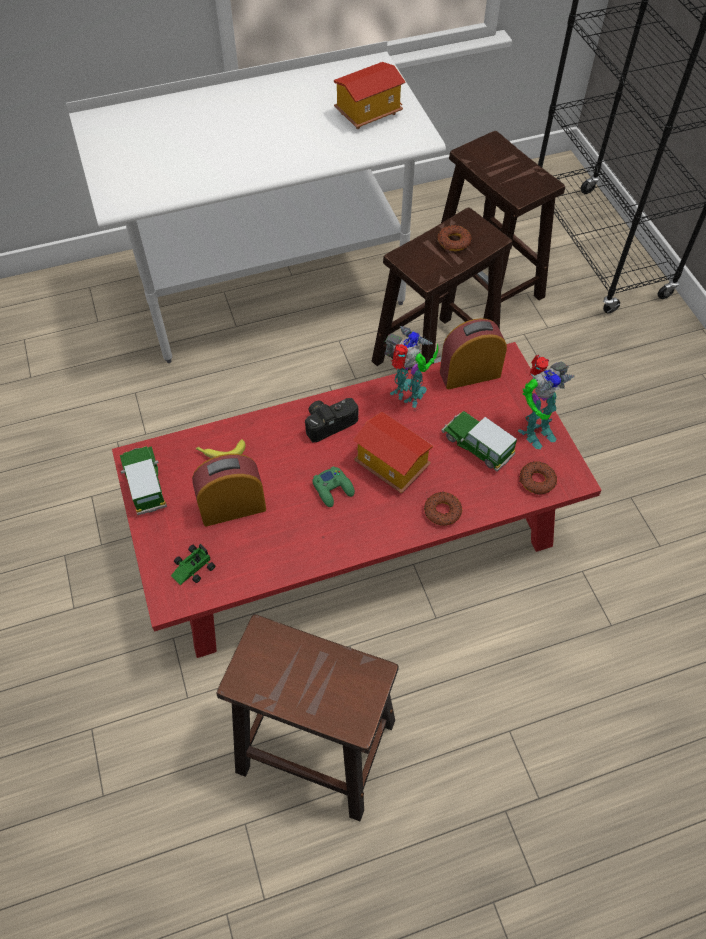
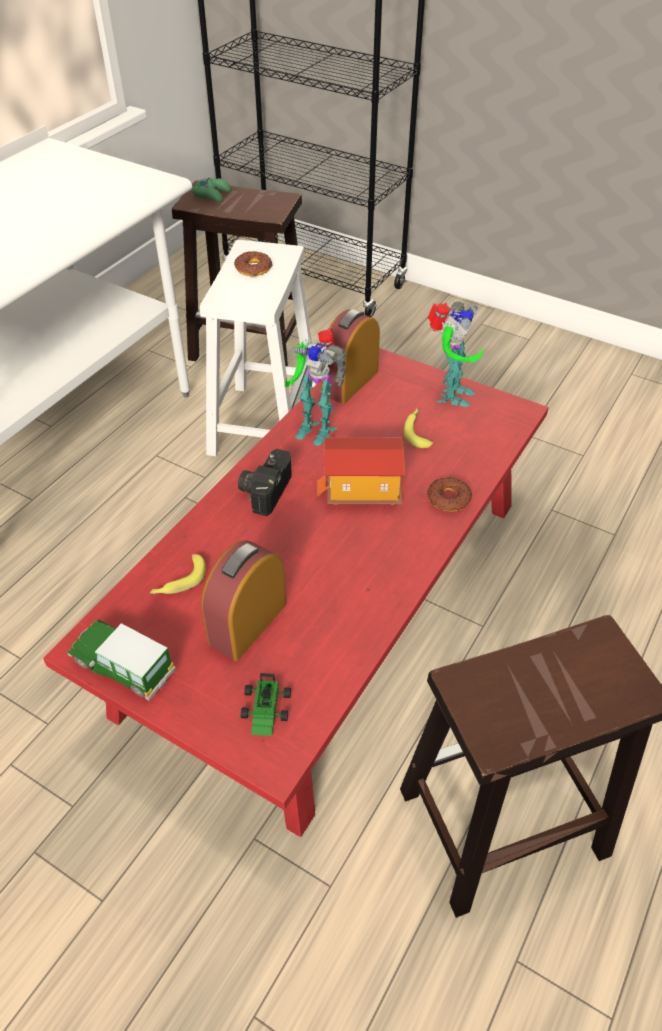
camera: 40 degrees left, 10 degrees down
green game controller [312,466,355,507] -> green game controller moved to [192,178,232,202]
toy house [334,62,406,129] -> none
brown stool [372,208,513,370] -> white stool [200,240,317,456]
toy robot [385,326,438,408] -> toy robot turned 150 degrees counterclockwise [285,328,347,446]
toy car [441,411,517,472] -> banana [404,409,433,448]
donut [519,461,557,495] -> none

